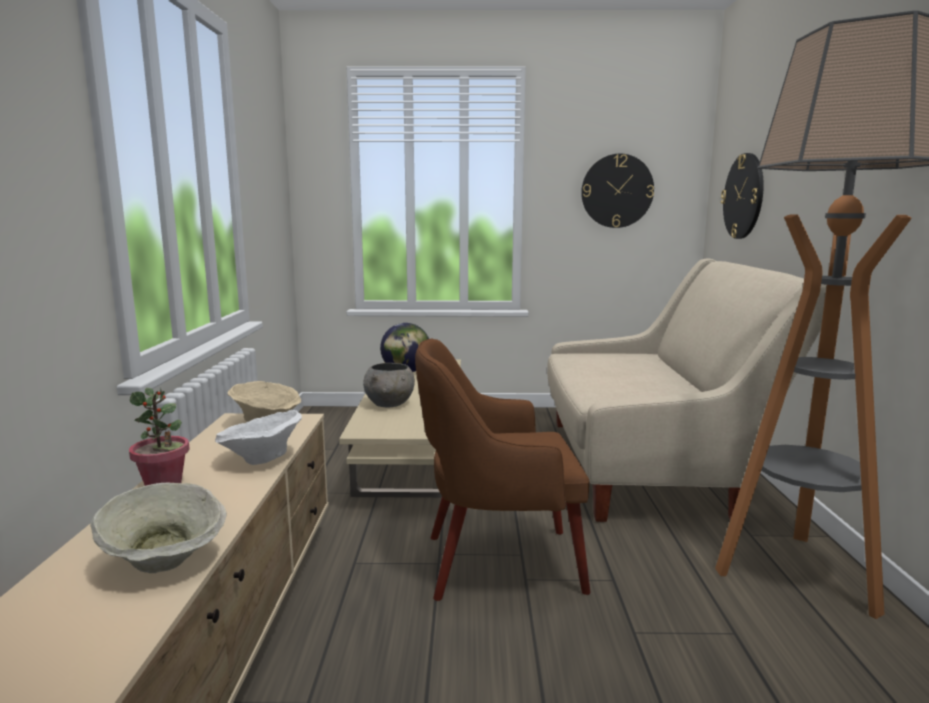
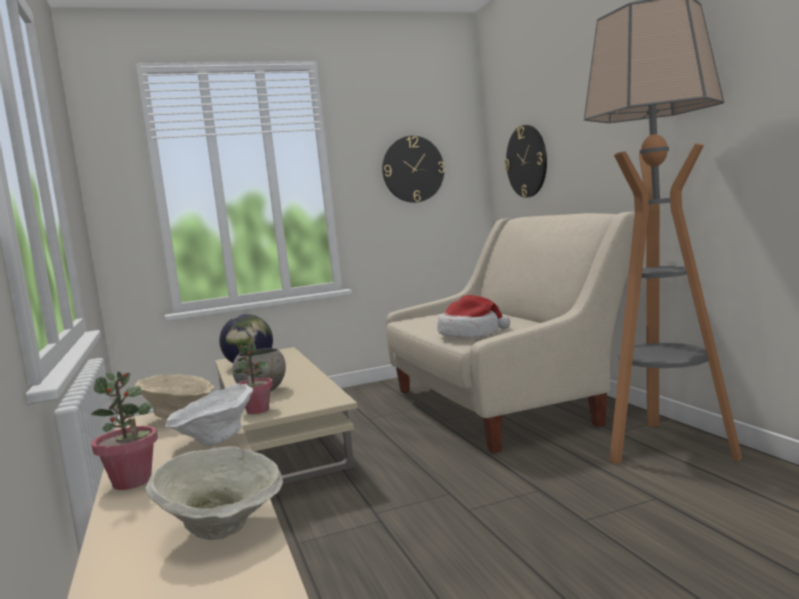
camera: 20 degrees left, 5 degrees down
brown armchair [415,339,591,601] -> none
none -> potted plant [234,342,273,414]
none -> hat [437,295,510,337]

